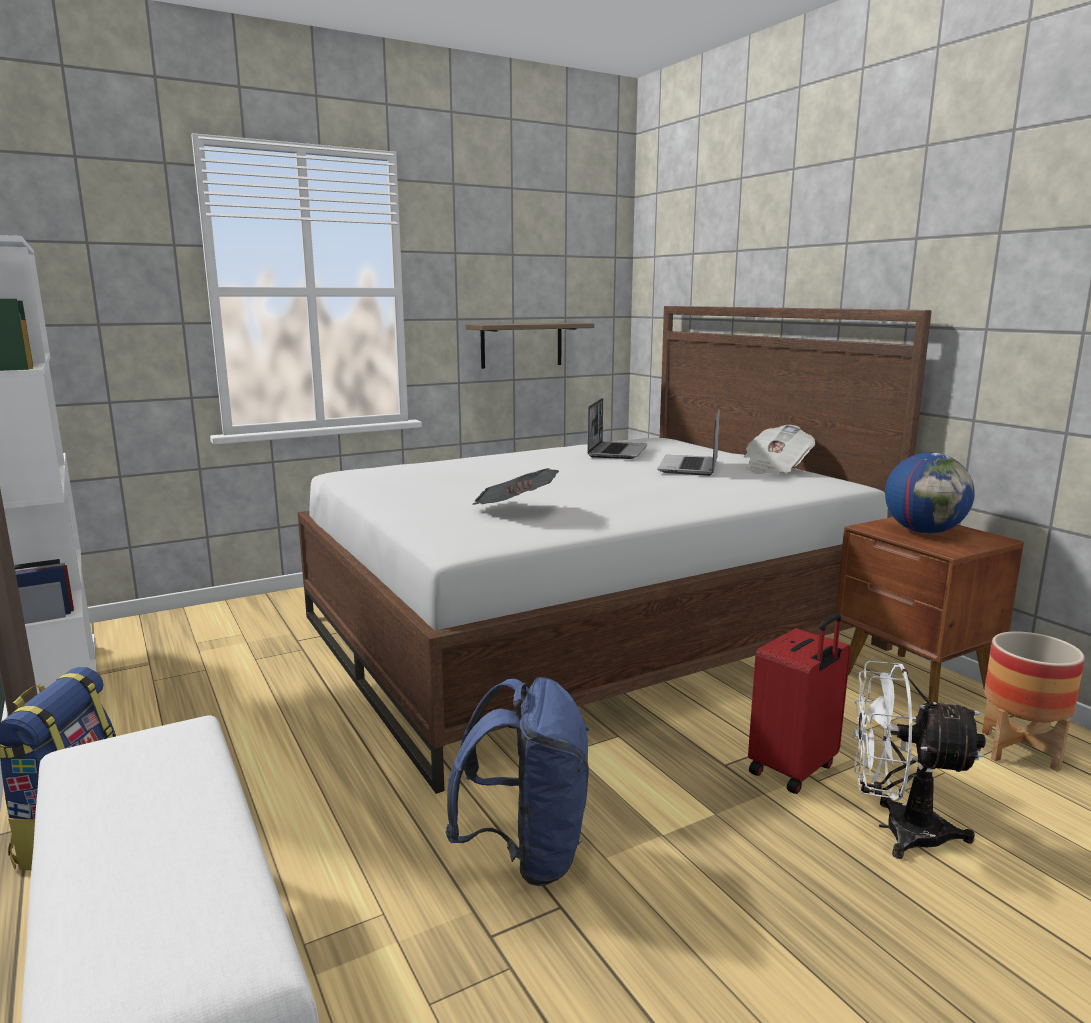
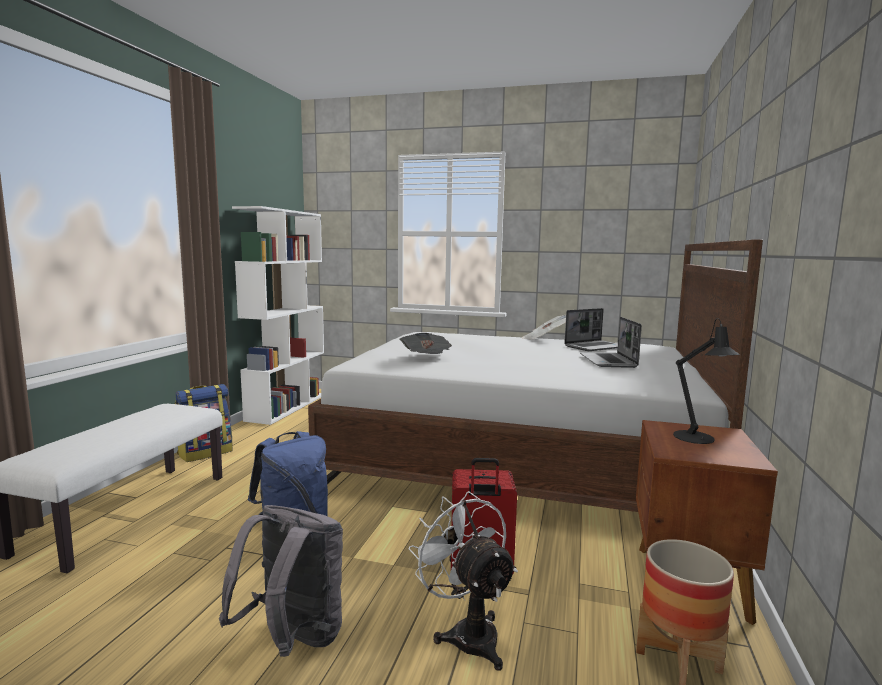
camera: 45 degrees right, 5 degrees down
shelf [465,322,594,369] -> none
laptop [658,409,720,476] -> laptop turned 60 degrees counterclockwise [580,317,642,368]
newspaper [744,425,815,474] -> newspaper moved to [522,315,566,339]
globe [885,453,975,534] -> black table lamp [673,318,740,444]
none -> grey backpack [219,505,343,657]

